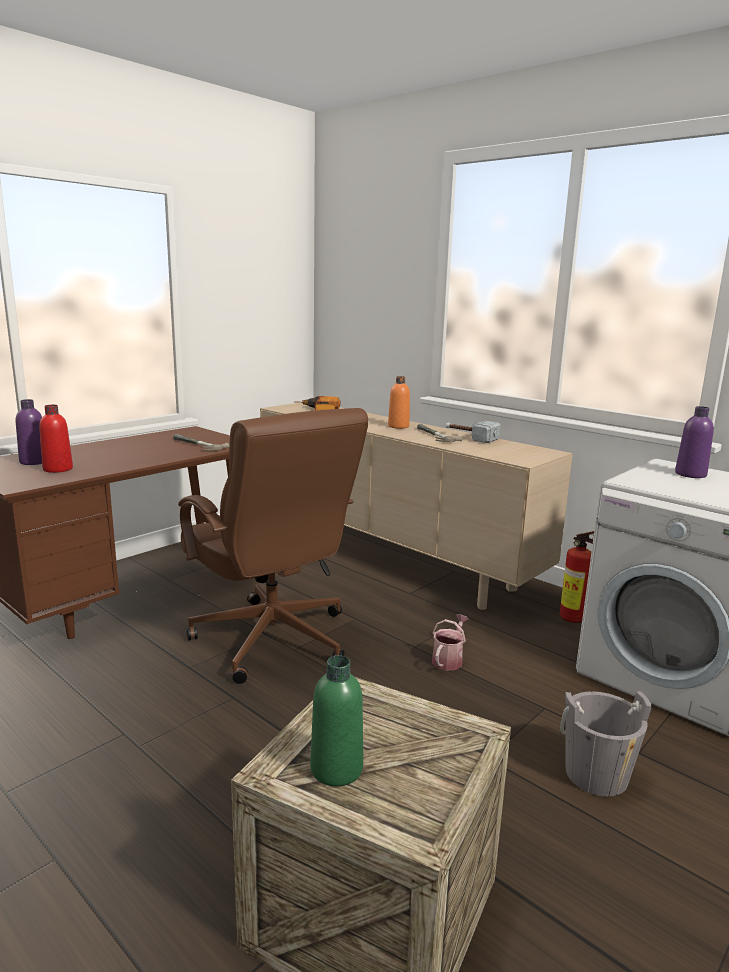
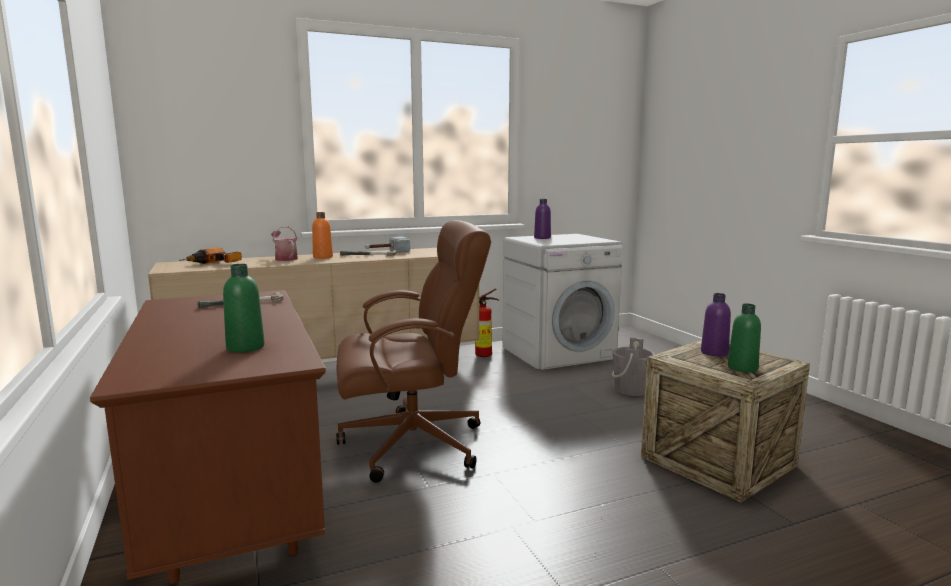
camera: 65 degrees left, 5 degrees down
purple bottle [16,399,42,465] -> purple bottle moved to [701,293,731,356]
red bottle [39,405,73,473] -> green bottle [223,264,265,353]
watering can [432,614,469,671] -> watering can moved to [271,226,298,261]

